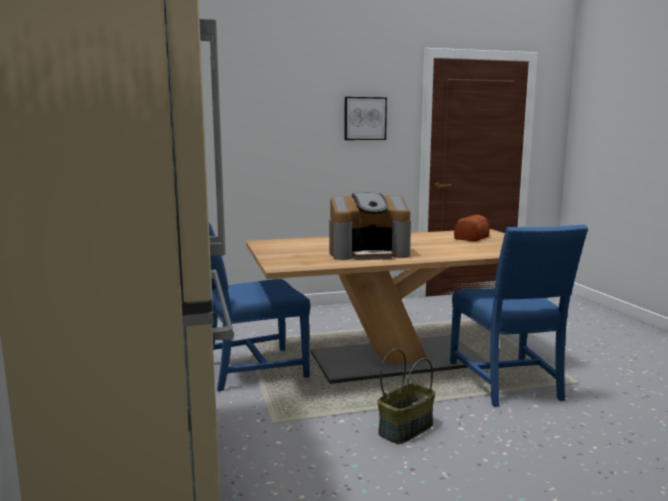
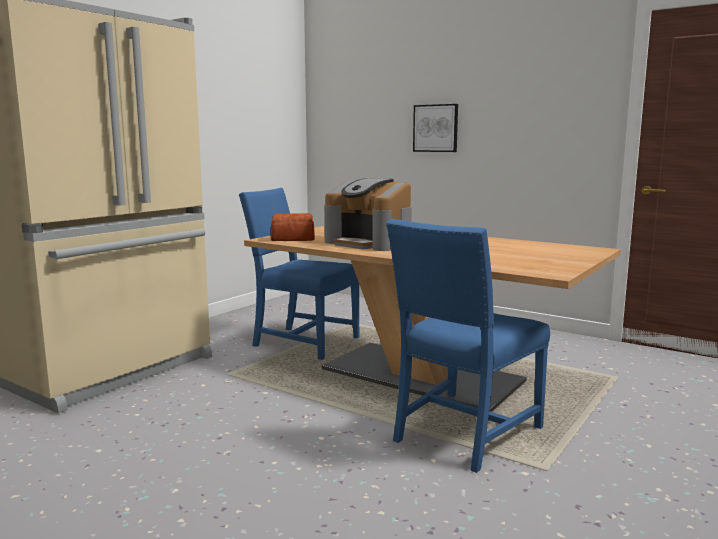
camera: 50 degrees right, 0 degrees up
picture [344,97,387,140] -> picture moved to [413,104,458,152]
basket [378,349,435,444] -> none
bread [454,215,489,241] -> bread moved to [271,213,315,241]

